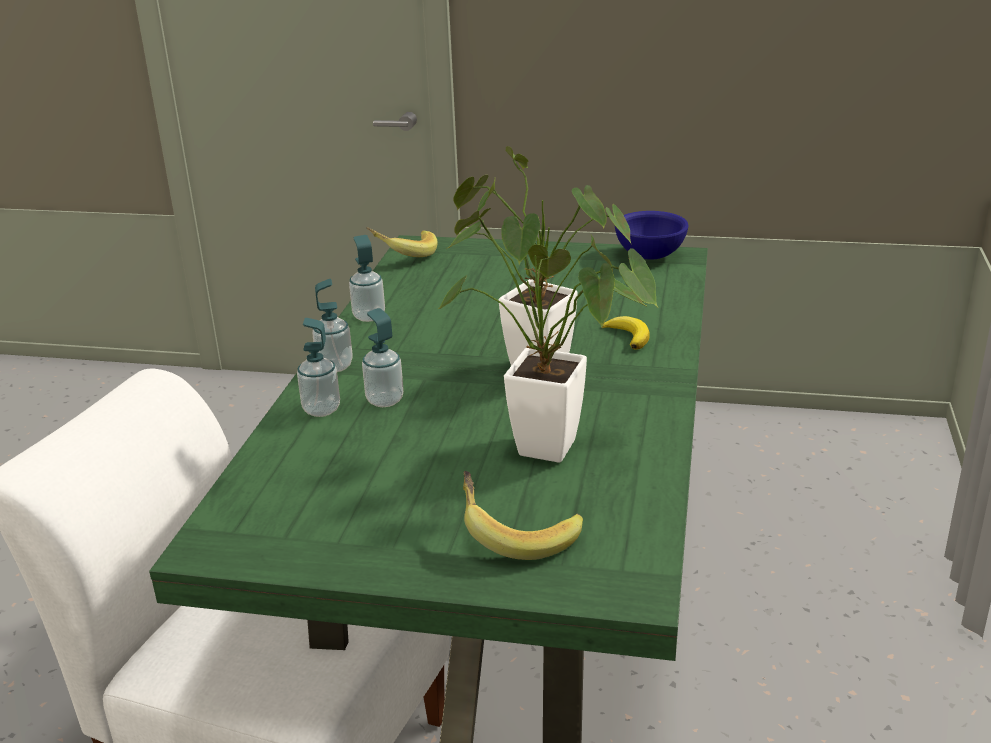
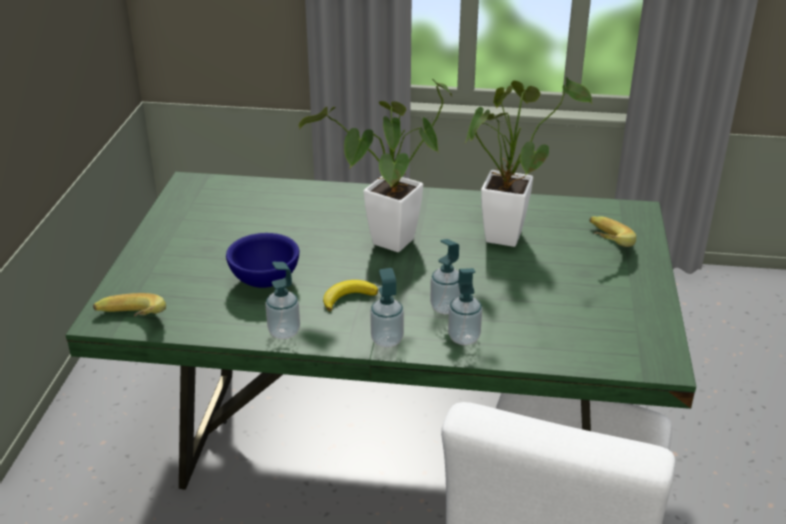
camera: 95 degrees left, 5 degrees up
banana [602,316,650,350] -> banana moved to [323,280,378,311]
blue bowl [615,211,688,260] -> blue bowl moved to [226,233,299,288]

